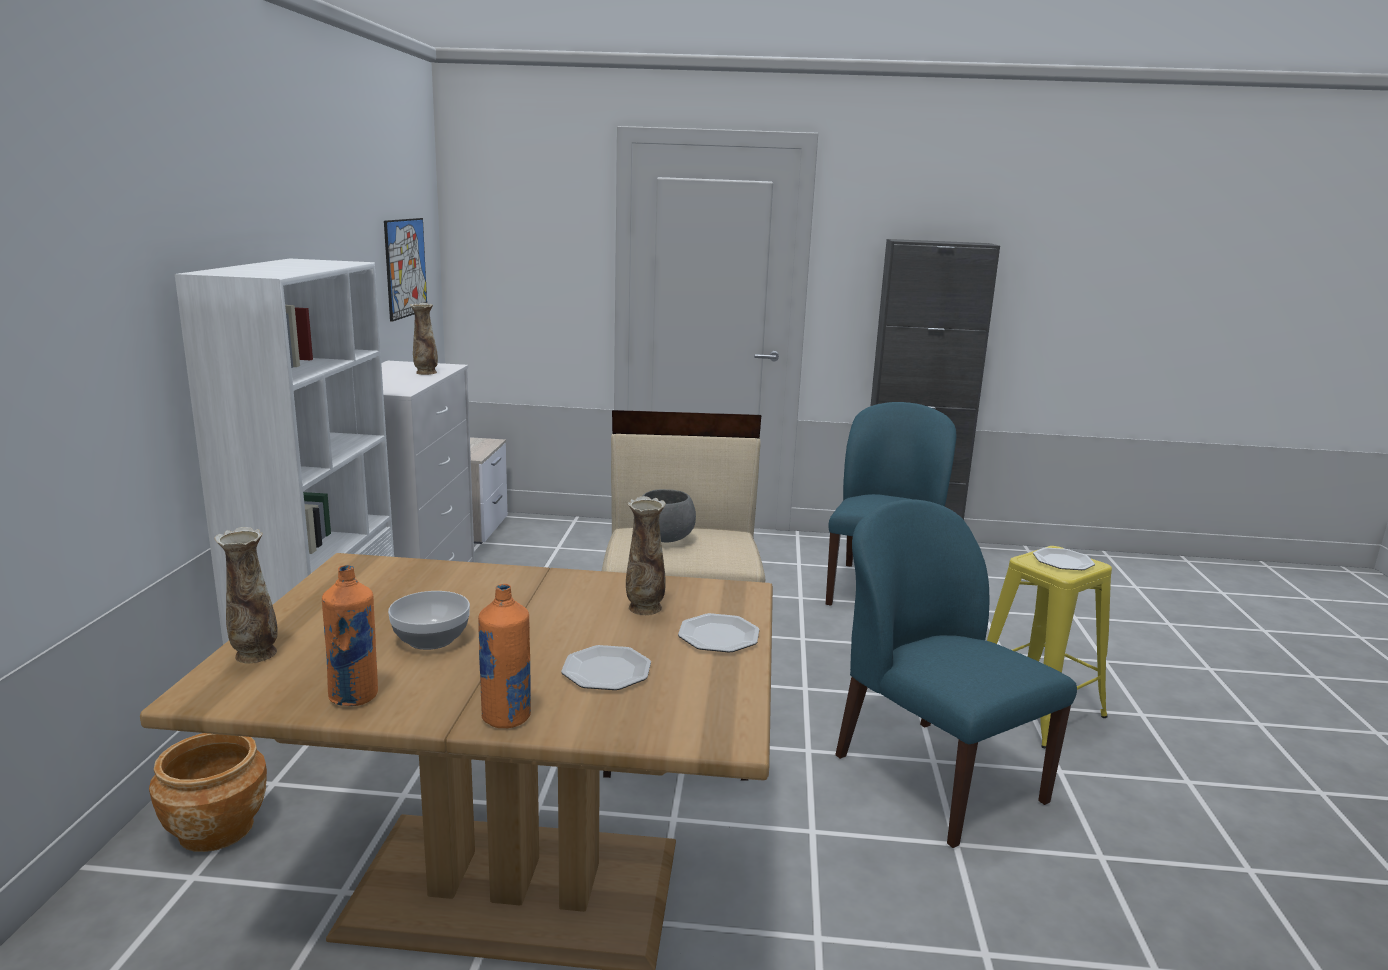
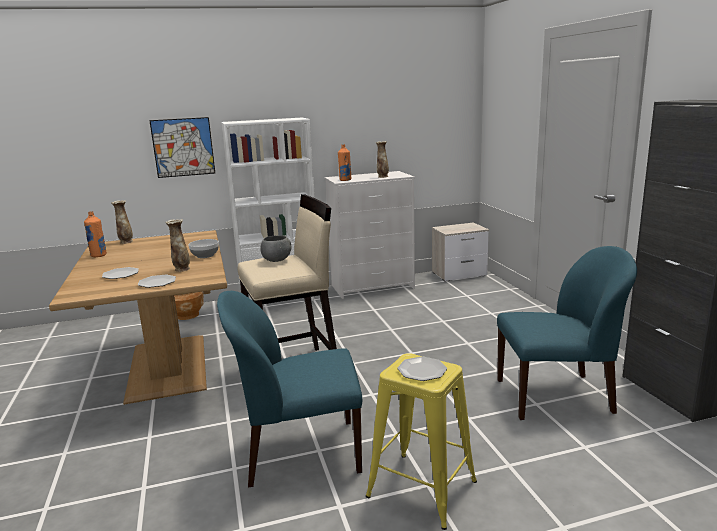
camera: 70 degrees right, 0 degrees up
picture [384,218,427,322] -> picture moved to [149,117,215,178]
bowl [388,591,470,650] -> bowl moved to [188,239,219,258]
orange bottle [478,584,531,729] -> orange bottle moved to [338,144,351,181]
blue chair [835,499,1077,848] -> blue chair turned 135 degrees counterclockwise [217,291,362,487]

